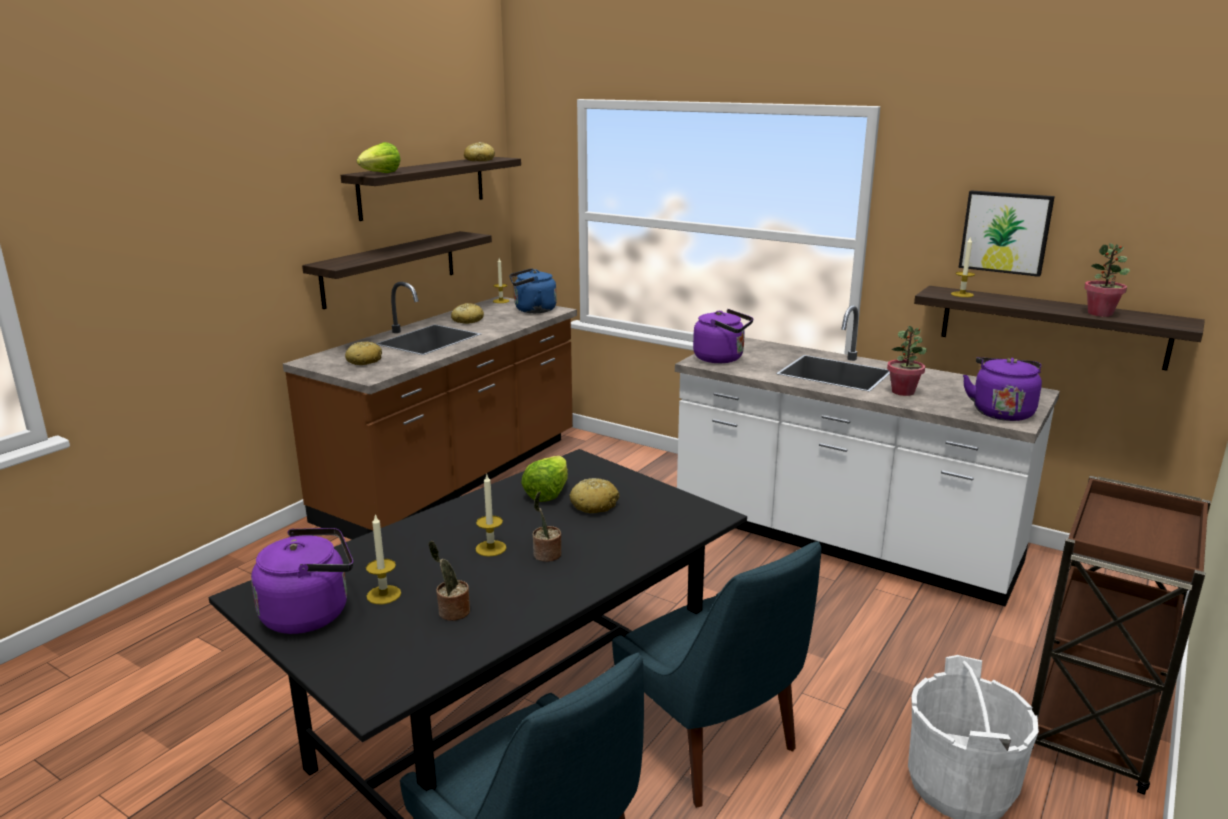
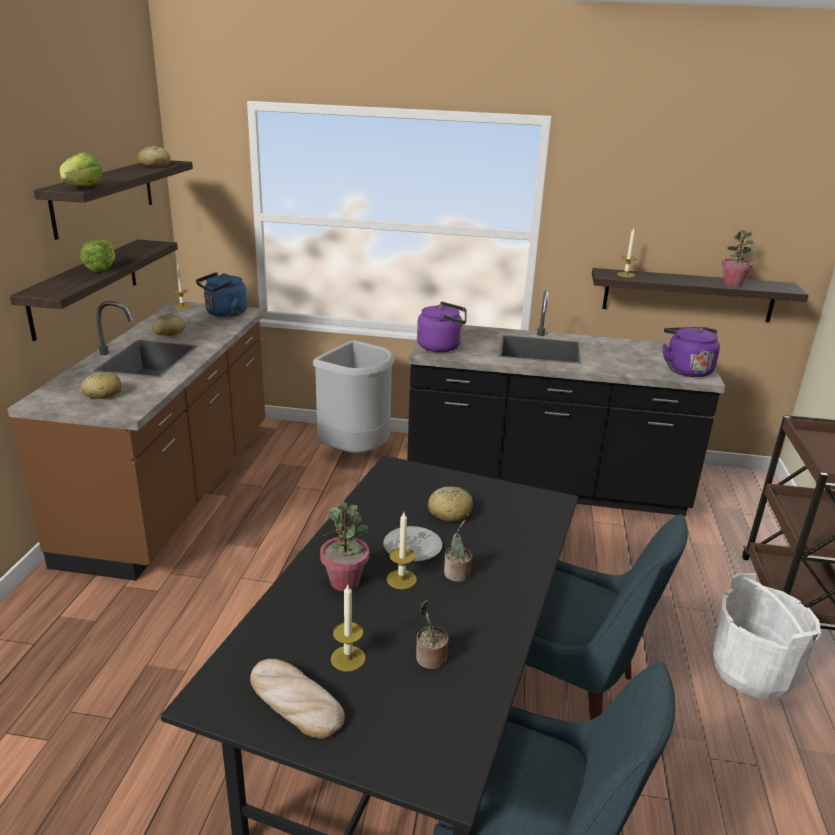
camera: 25 degrees left, 5 degrees up
purple kettle [251,528,353,634] -> bread [250,659,345,739]
lettuce [521,456,568,502] -> lettuce moved to [80,240,115,272]
white counter [675,305,1060,607] -> black counter [407,290,725,516]
potted plant [887,326,927,396] -> potted plant moved to [320,501,369,591]
picture [959,190,1055,277] -> none
none -> grey trash can [313,340,394,453]
none -> plate [383,526,442,562]

